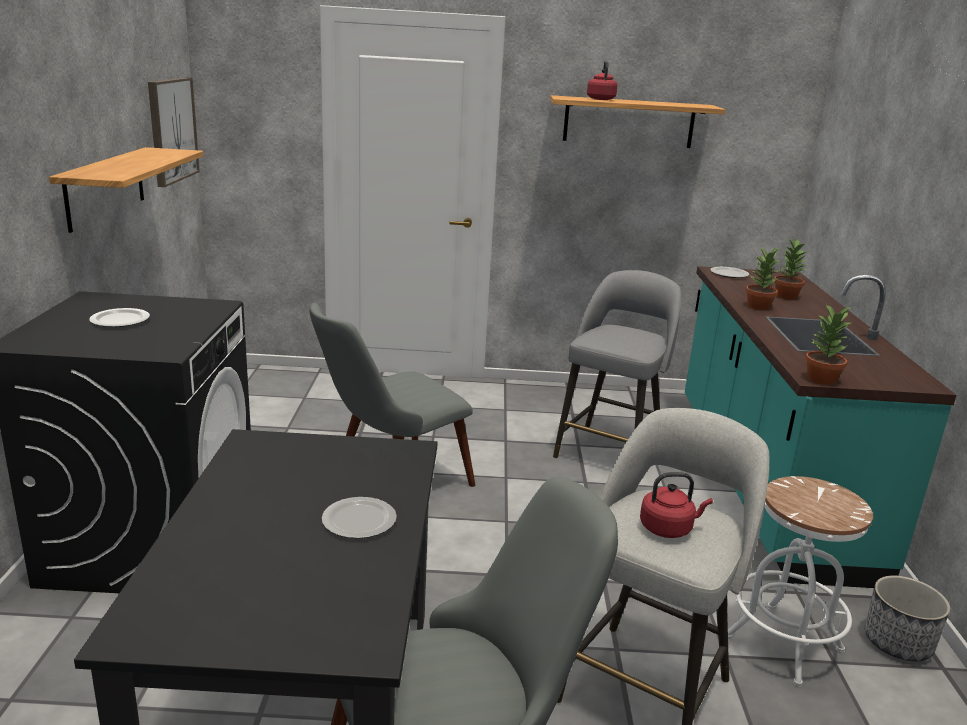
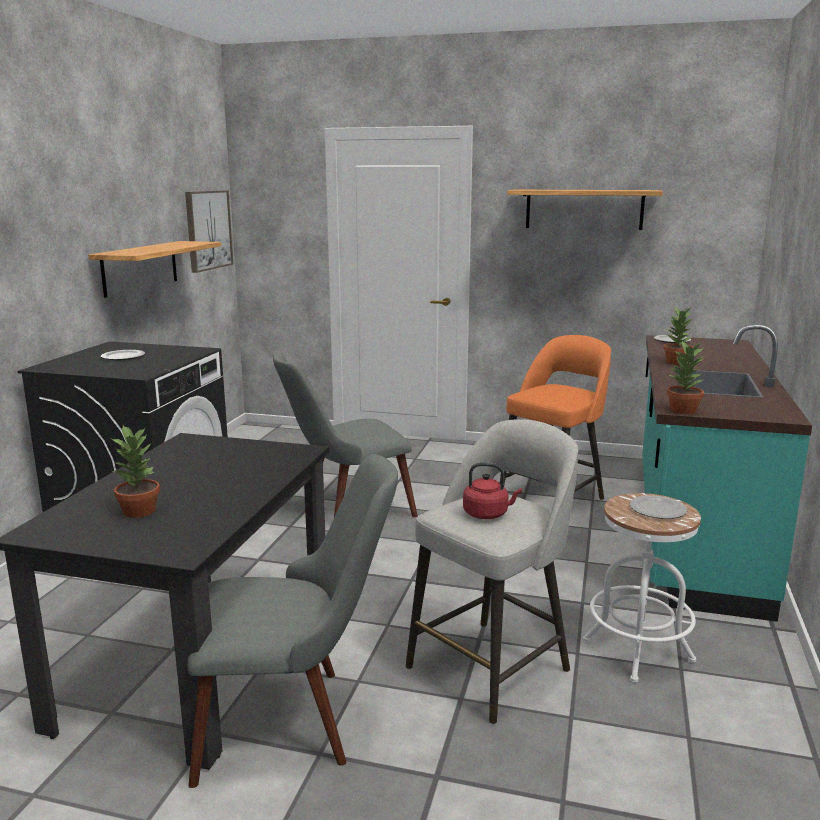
camera: 15 degrees right, 5 degrees down
plate [322,497,397,539] -> plate moved to [630,496,687,519]
grey stool [553,270,681,458] -> orange stool [500,335,611,500]
red kettle [587,60,618,100] -> none
potted plant [774,237,809,299] -> potted plant moved to [112,426,160,518]
planter [865,575,950,661] -> none

